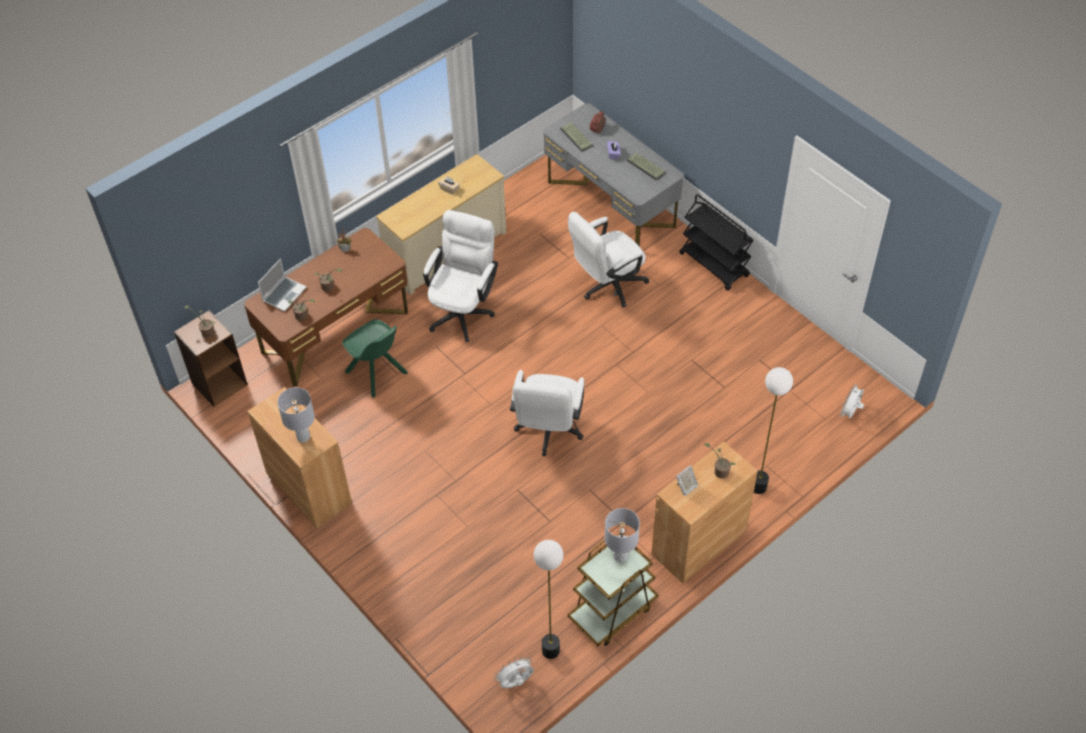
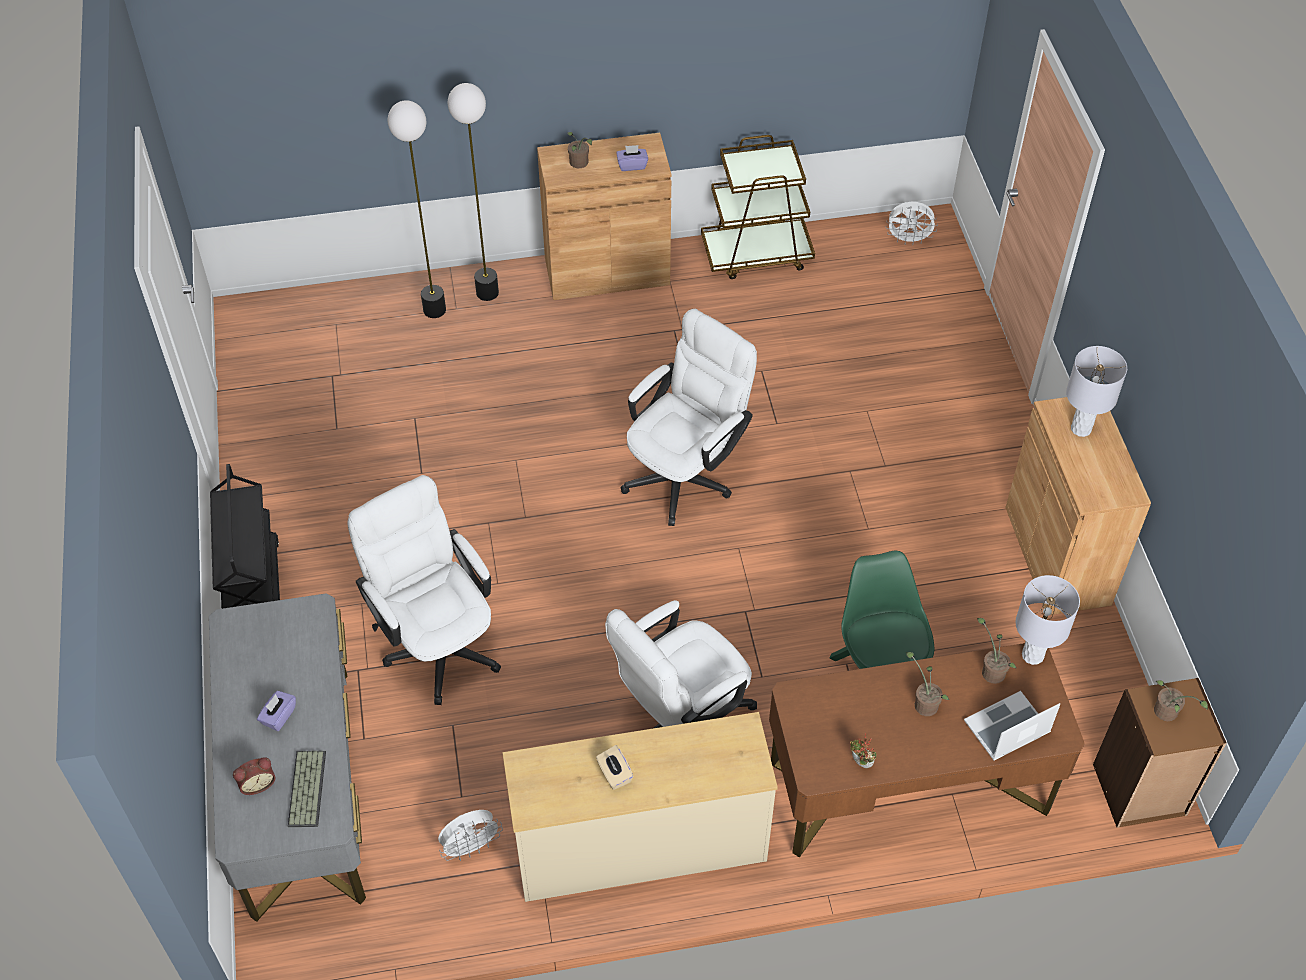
camera: 150 degrees left, 0 degrees up
floor lamp [534,540,564,659] -> floor lamp moved to [388,101,446,318]
white office chair [568,212,649,307] -> white office chair turned 120 degrees counterclockwise [347,475,501,705]
grey table lamp [605,508,640,562] -> grey table lamp moved to [1015,575,1080,665]
keyboard [627,152,666,181] -> none
picture frame [676,465,698,496] -> purple tissue box [616,145,648,171]
white fan [840,384,864,419] -> white fan moved to [438,810,503,861]

